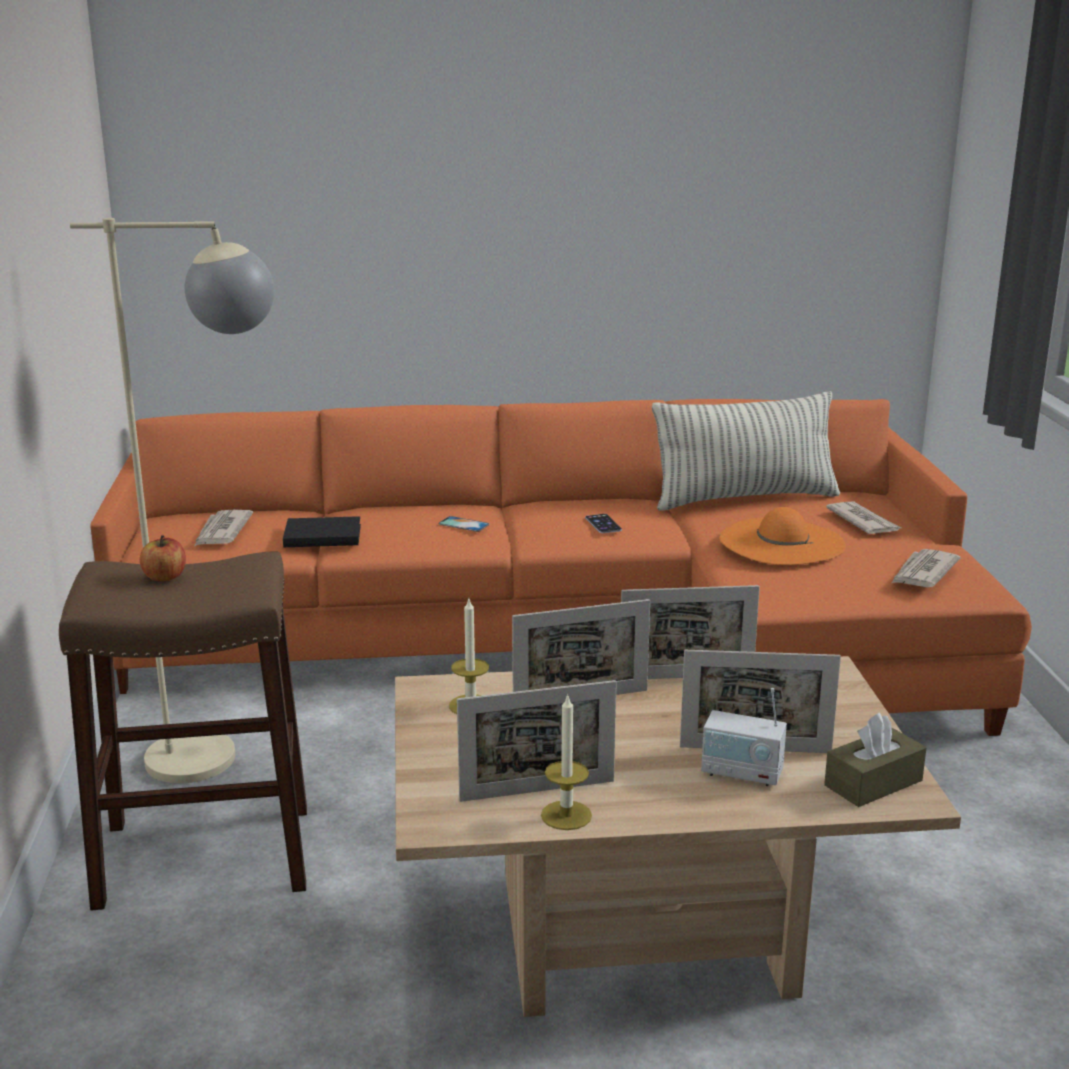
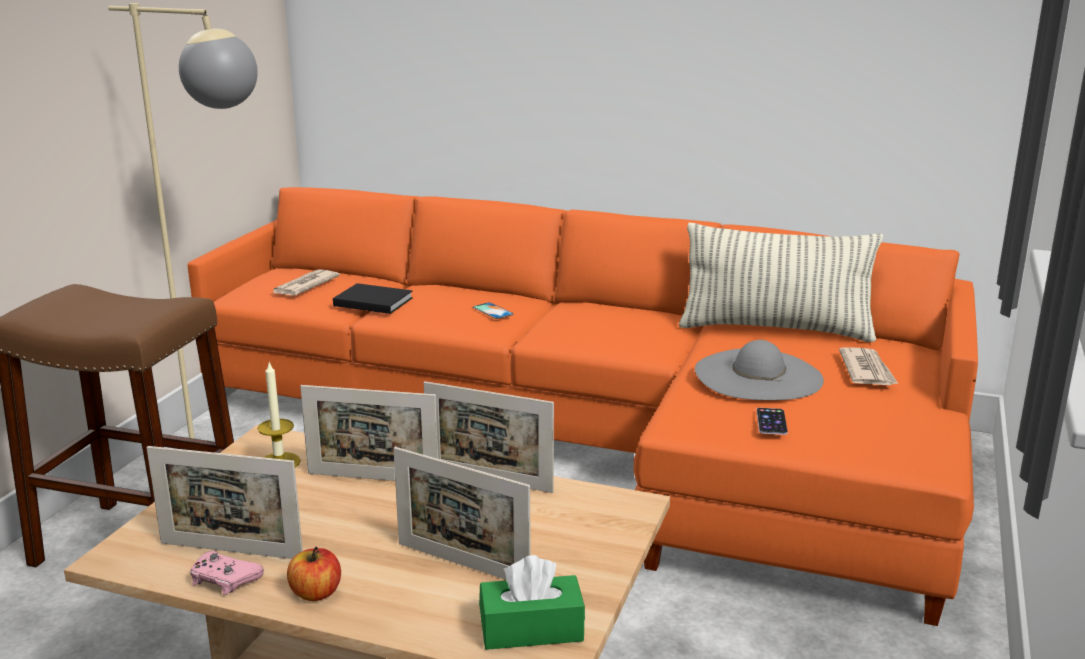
camera: 25 degrees right, 0 degrees up
apple [140,535,186,581] -> apple moved to [287,547,341,601]
candle [541,693,592,830] -> pink game controller [190,551,264,595]
phone [585,514,622,533] -> phone moved to [756,408,788,435]
radio [701,688,787,786] -> none
orange hat [719,507,846,565] -> grey hat [695,340,824,400]
brown tissue box [824,713,926,807] -> green tissue box [479,555,585,650]
newspaper [892,549,961,588] -> none

